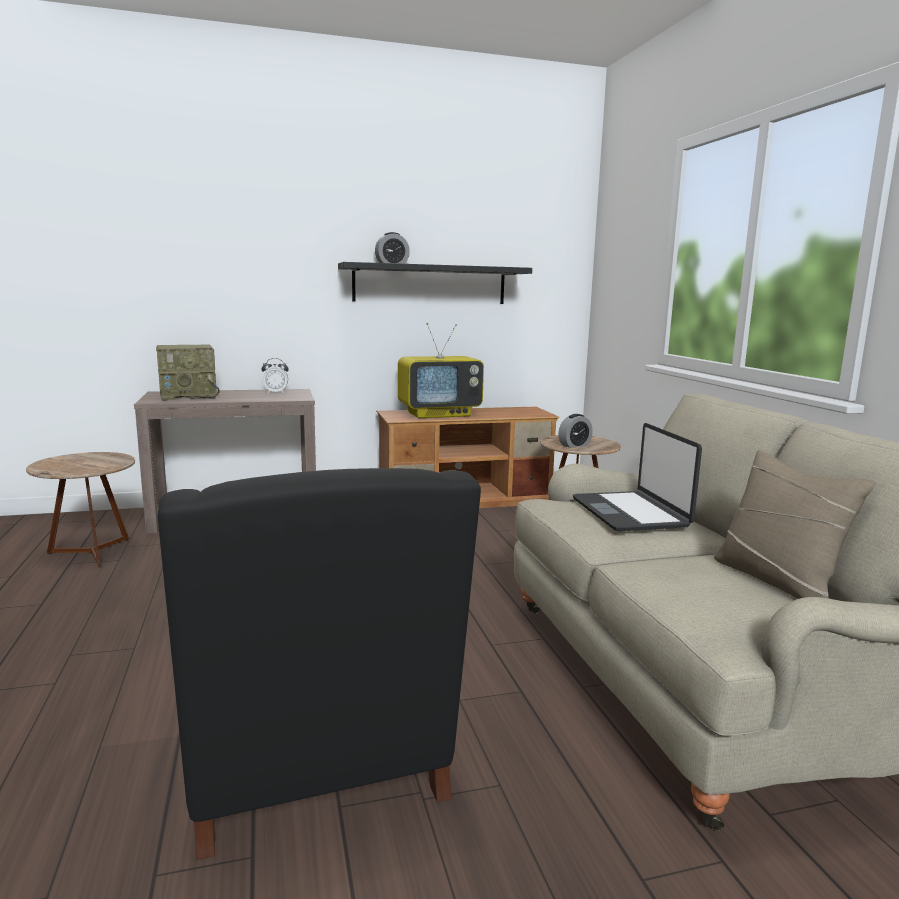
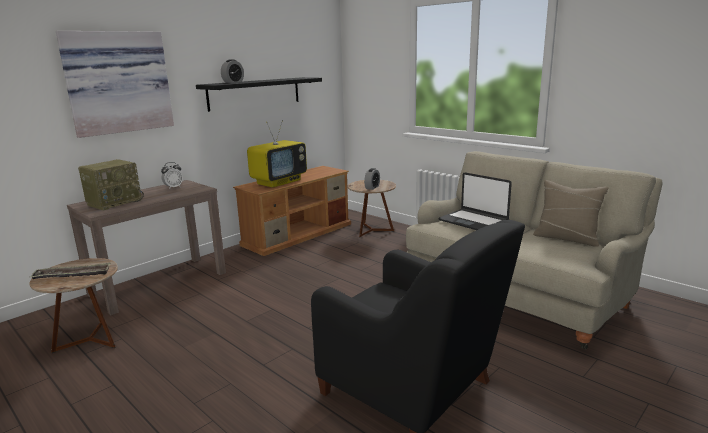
camera: 30 degrees left, 5 degrees up
none -> tray [30,262,110,279]
none -> picture [56,31,174,138]

